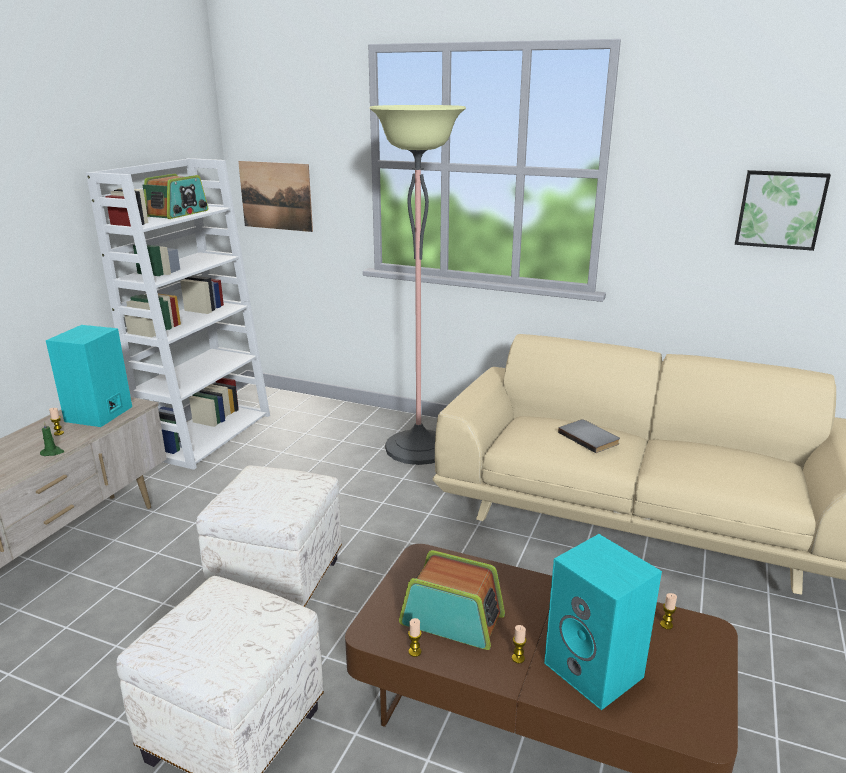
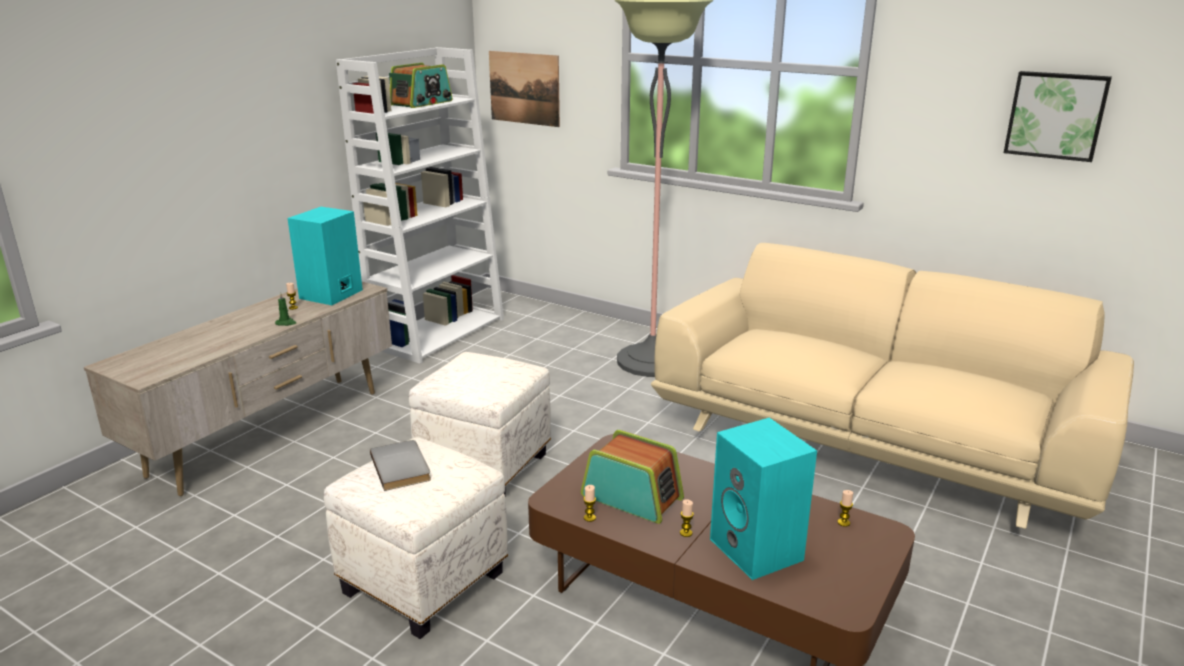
camera: 10 degrees right, 0 degrees up
grey book [558,419,620,453] -> grey book moved to [370,440,431,491]

